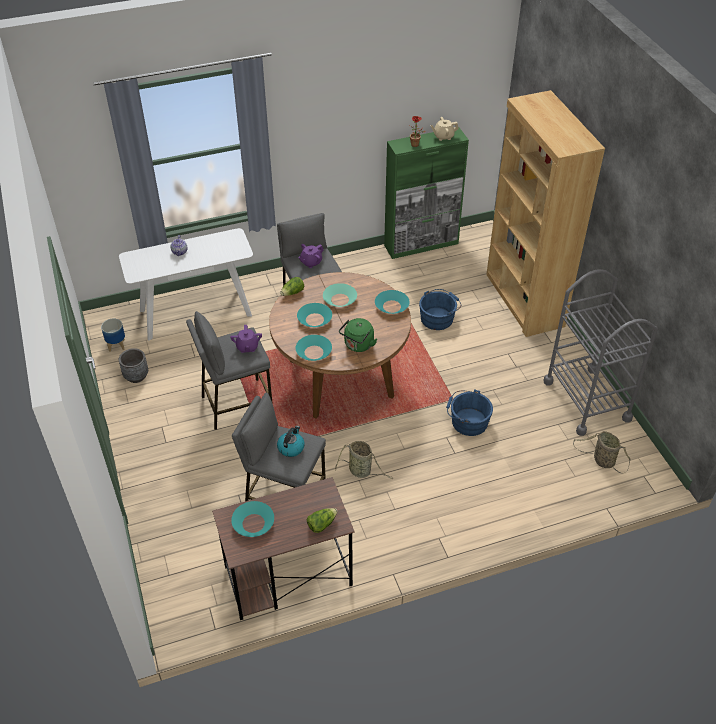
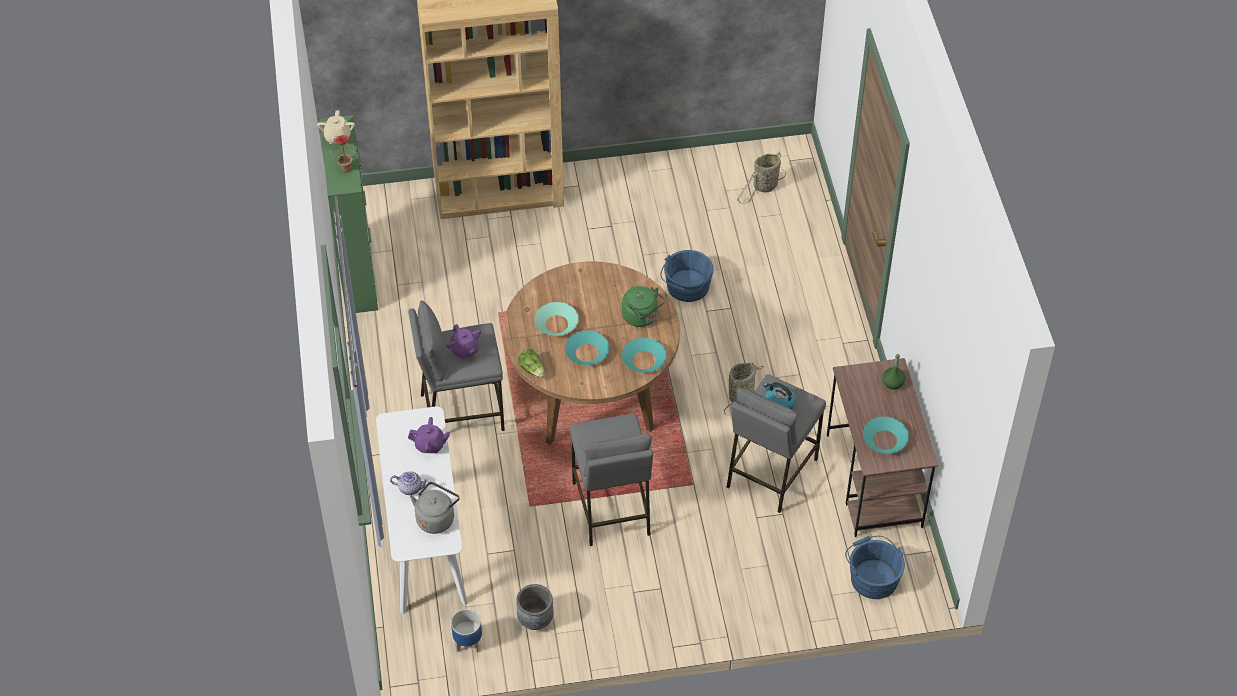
camera: 80 degrees left, 5 degrees up
purple teapot [230,325,262,353] -> purple teapot moved to [408,417,450,453]
lettuce [307,508,338,533] -> green bottle [882,354,906,390]
turquoise bowl [375,290,410,314] -> none
blue bucket [419,289,461,330] -> blue bucket moved to [845,536,905,599]
grey cart [543,269,658,436] -> none
none -> grey kettle [410,482,460,534]

